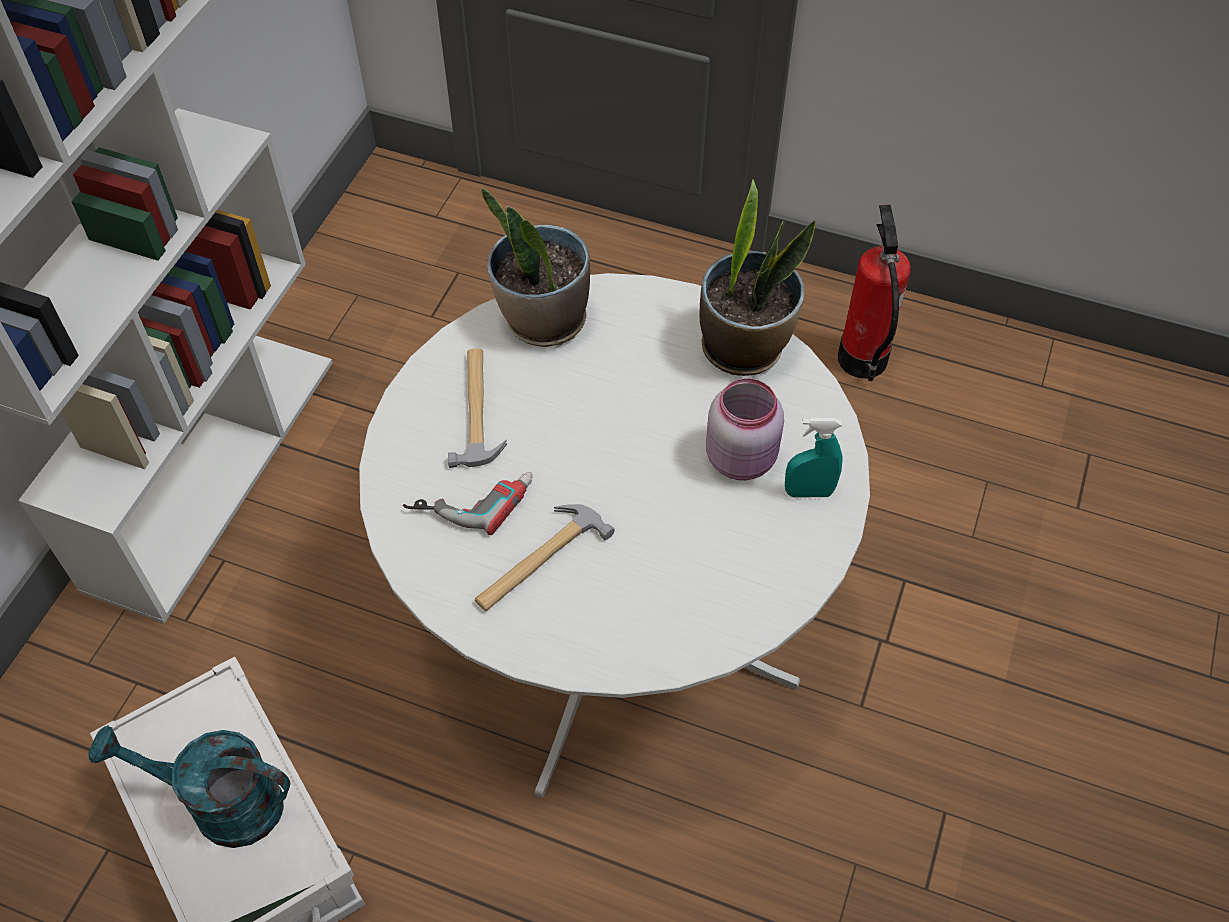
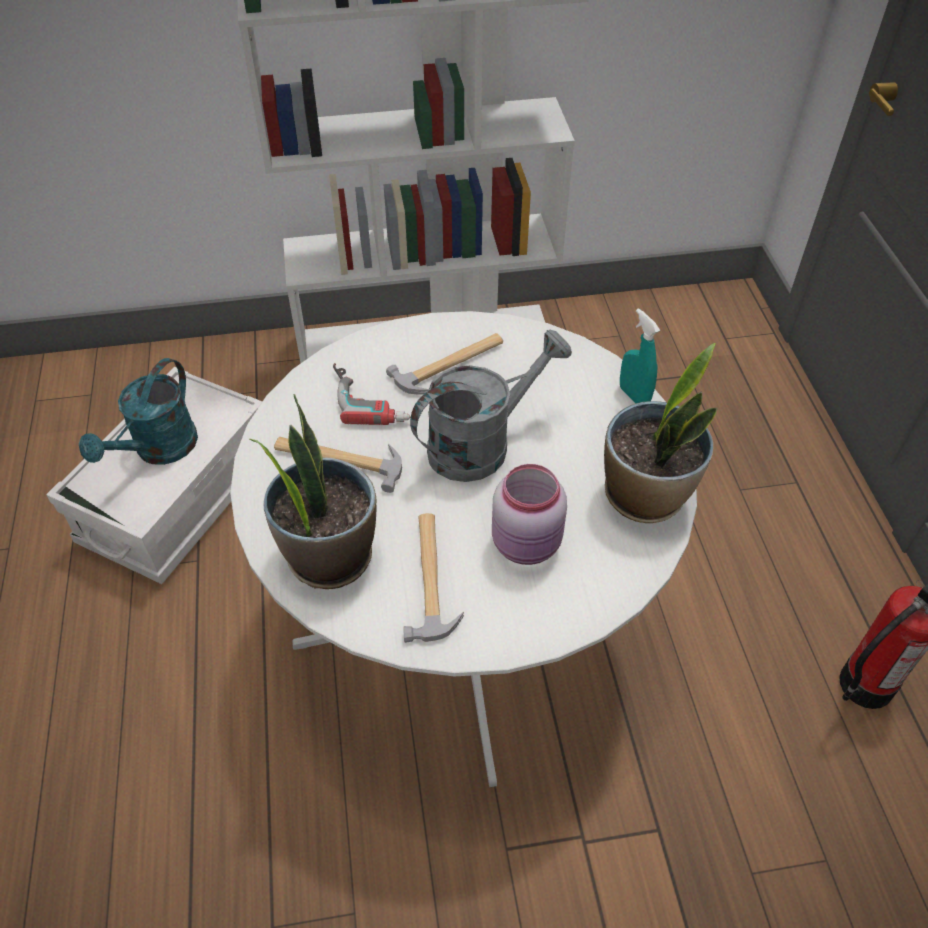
camera: 60 degrees right, 5 degrees down
turquoise watering can [88,725,291,848] -> turquoise watering can turned 135 degrees counterclockwise [79,358,198,465]
potted plant [481,188,590,347] -> potted plant moved to [250,394,376,589]
turquoise spray bottle [785,418,842,498] -> turquoise spray bottle moved to [620,308,660,403]
none -> hammer [403,513,464,643]
none -> grey watering can [410,329,572,482]

